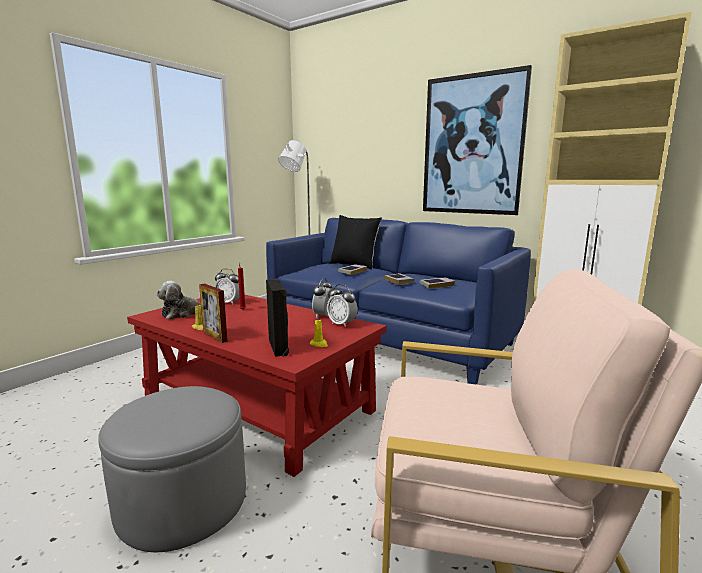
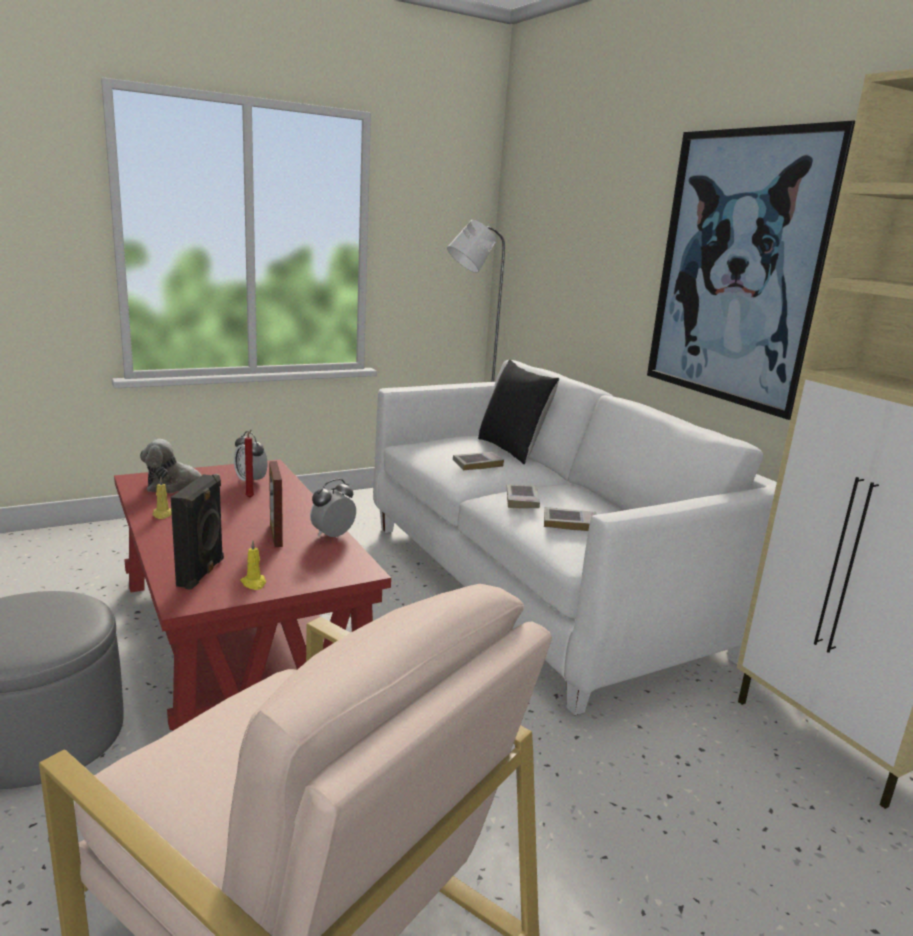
camera: 25 degrees right, 5 degrees up
picture frame [199,283,228,343] -> picture frame moved to [269,461,283,547]
blue sofa [266,218,531,384] -> white sofa [373,360,777,715]
alarm clock [327,284,358,328] -> none

